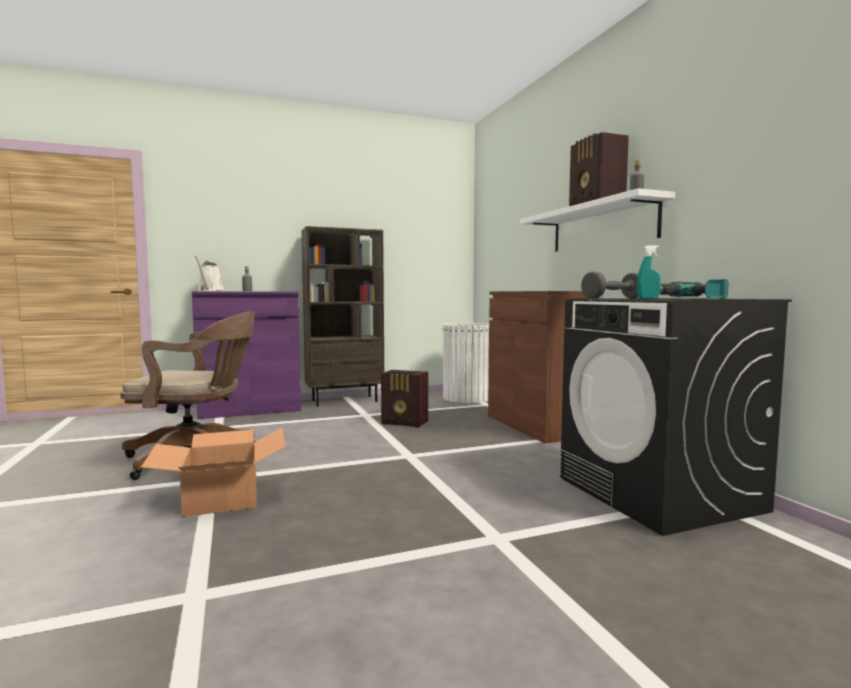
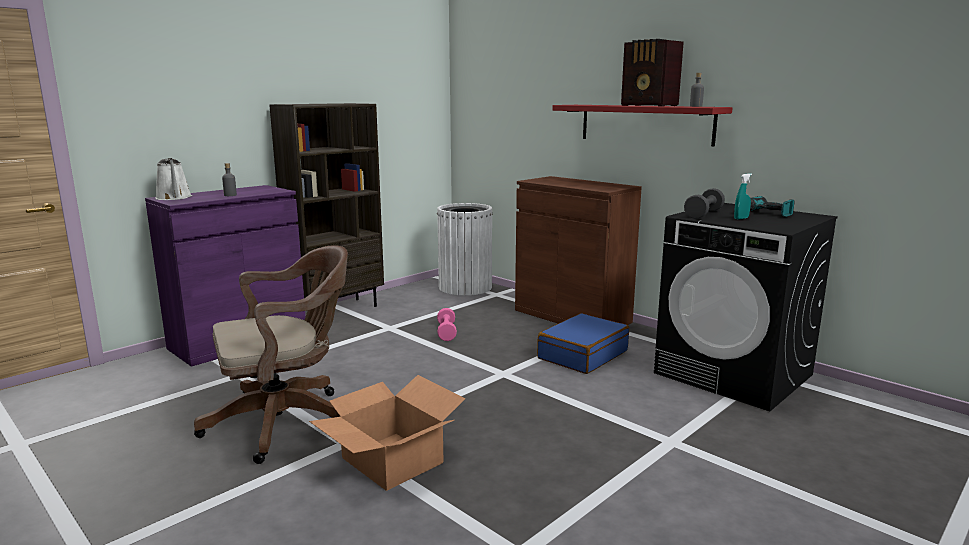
camera: 25 degrees left, 10 degrees up
radio [381,370,428,428] -> pink dumbbell [437,308,457,341]
white shelf [520,188,675,252] -> red shelf [553,105,733,146]
none -> blue suitcase [537,313,629,374]

